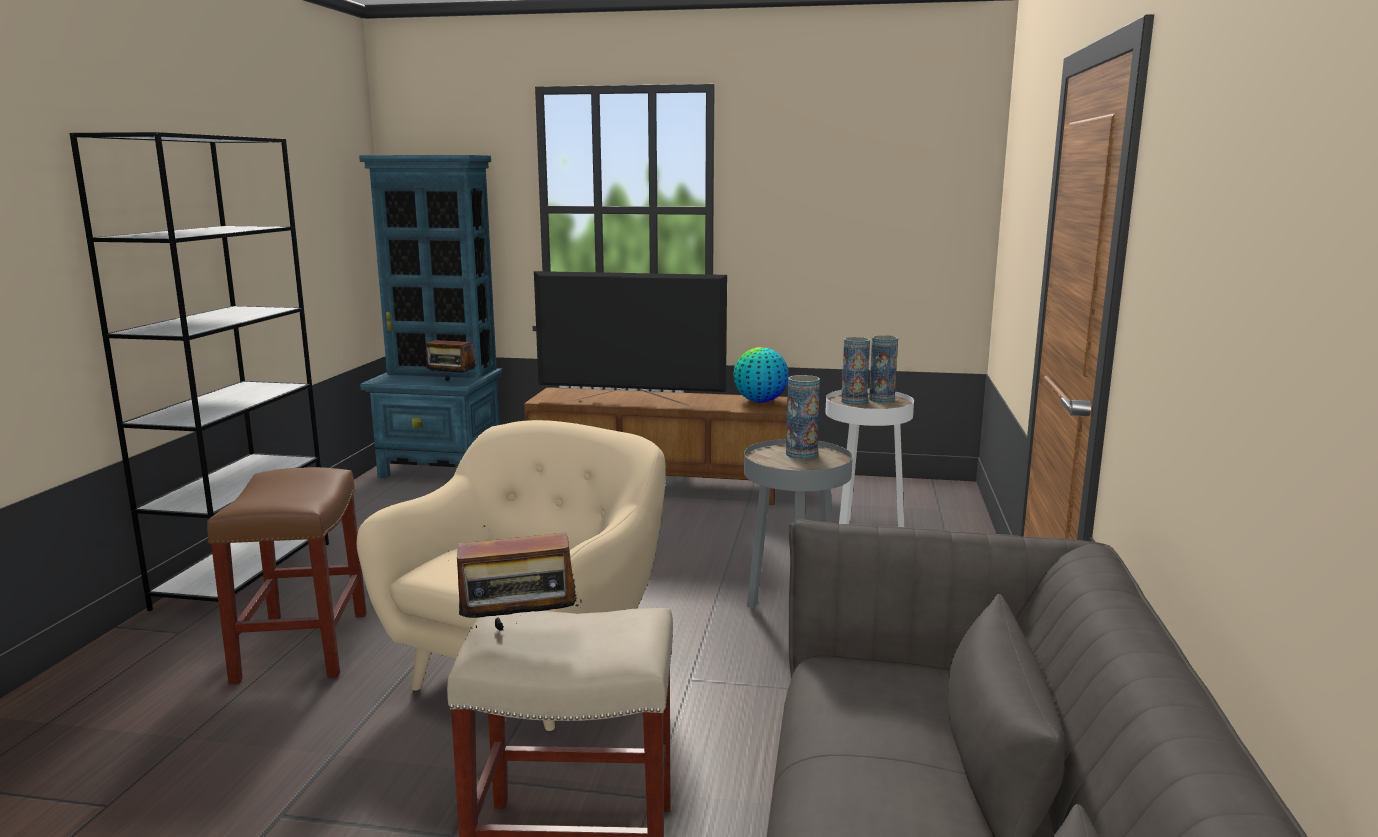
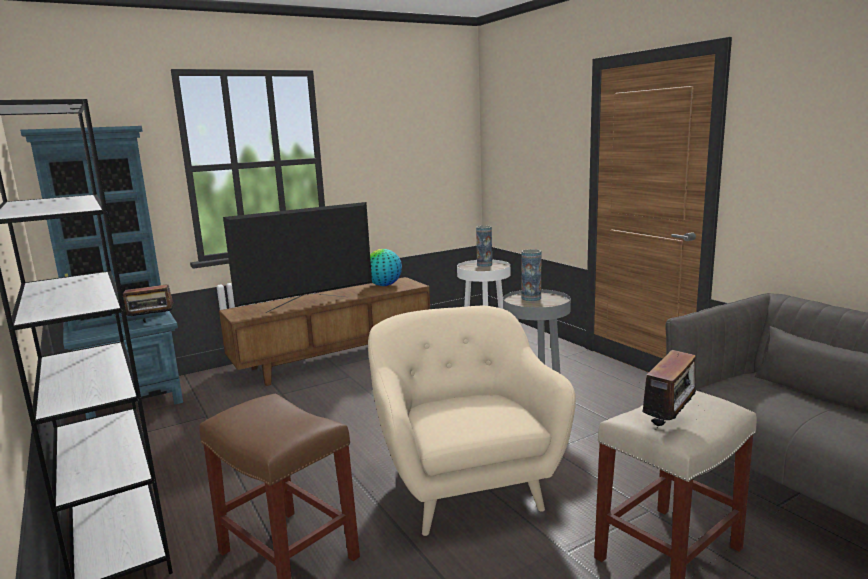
camera: 40 degrees left, 0 degrees up
vase [841,337,870,405] -> none

